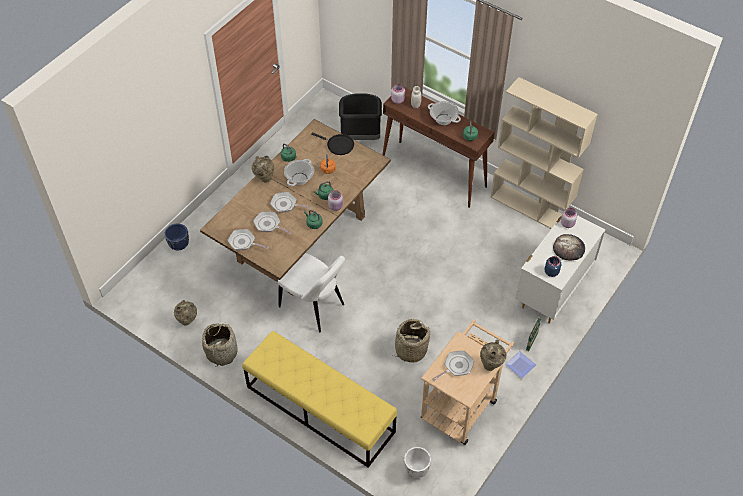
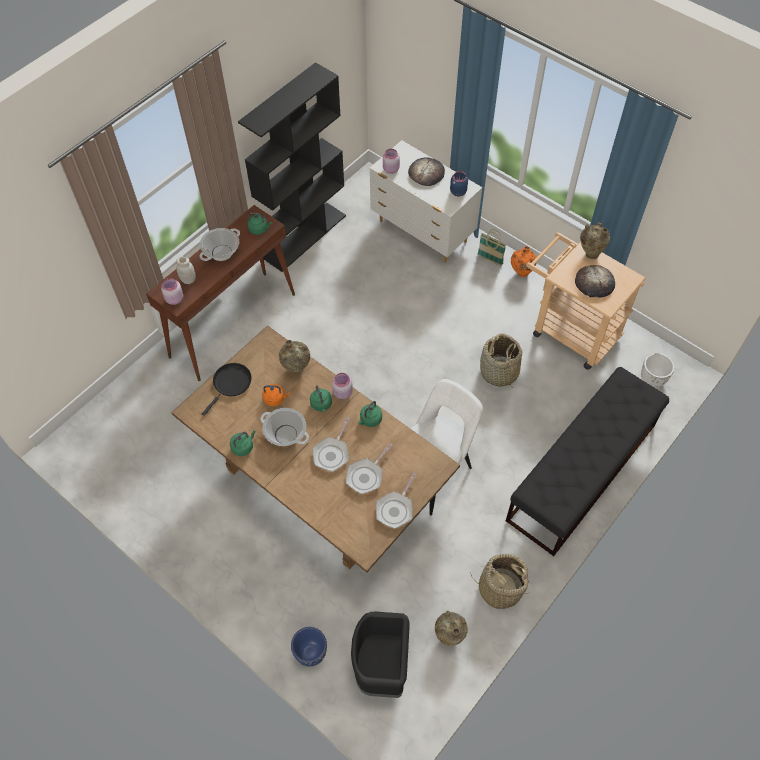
camera: 85 degrees left, 5 degrees up
yellow bench [242,331,397,468] -> black bench [506,367,669,556]
beige vase [252,156,274,183] -> beige vase moved to [279,340,310,373]
black trash can [339,93,382,140] -> black trash can moved to [351,611,410,698]
frying pan [432,351,474,381] -> bread [575,265,615,298]
beige bookcase [491,77,598,229] -> black bookcase [238,62,346,272]
plate [505,351,536,378] -> orange vase [511,246,537,277]

